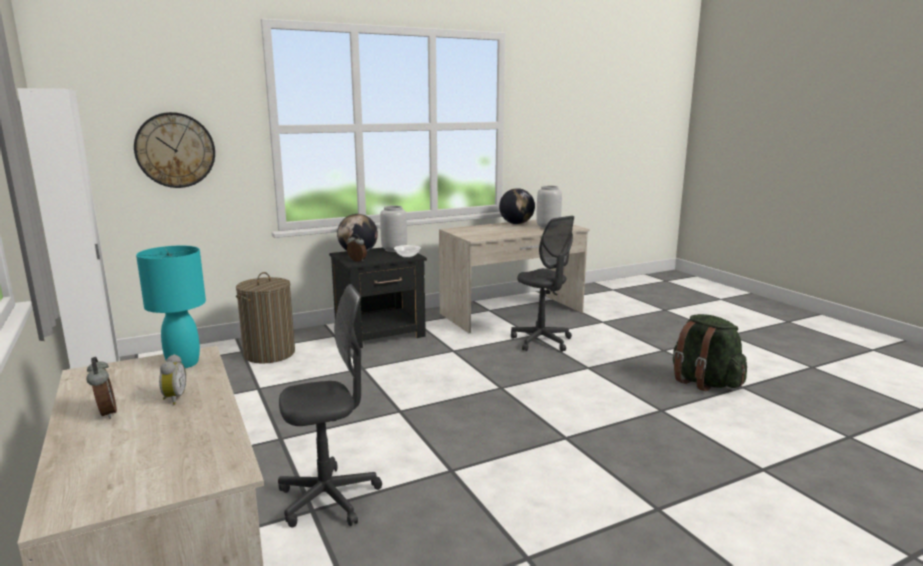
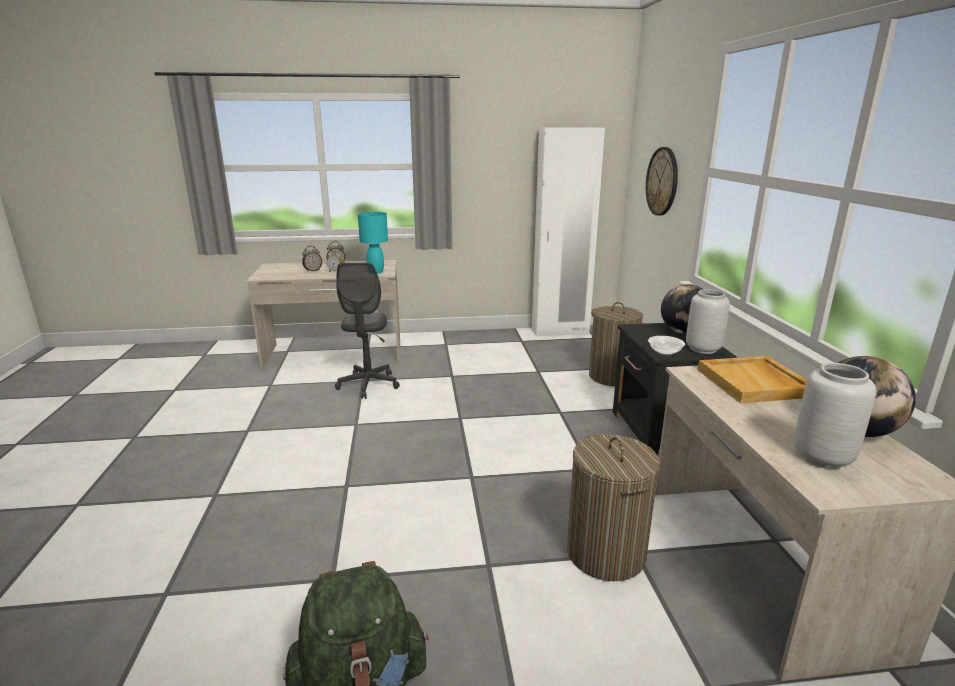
camera: 110 degrees right, 5 degrees up
alarm clock [347,234,367,261] -> alarm clock moved to [302,246,322,272]
grey office chair [511,216,574,352] -> laundry basket [567,434,660,581]
none -> beige tray [698,356,807,403]

